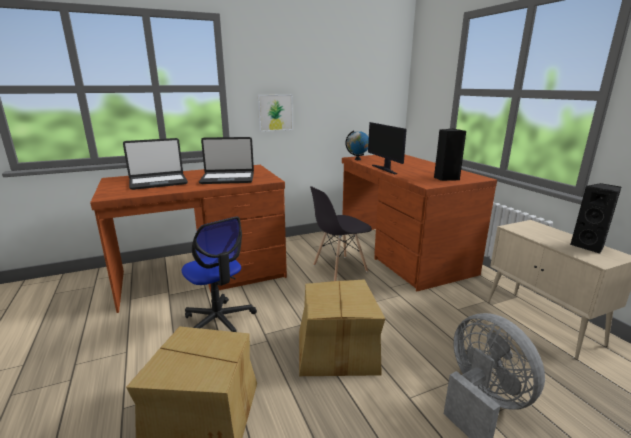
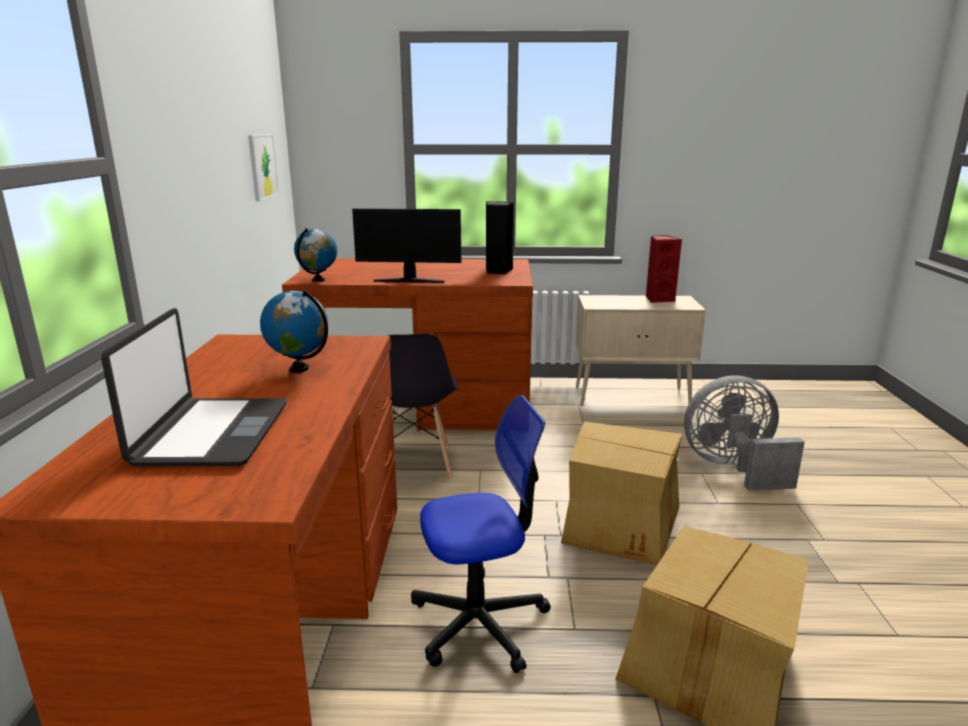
camera: 65 degrees left, 0 degrees up
laptop [199,137,254,184] -> globe [260,290,328,373]
picture [258,94,293,132] -> picture moved to [248,134,279,201]
black speaker [570,183,621,254] -> red speaker [646,235,682,303]

